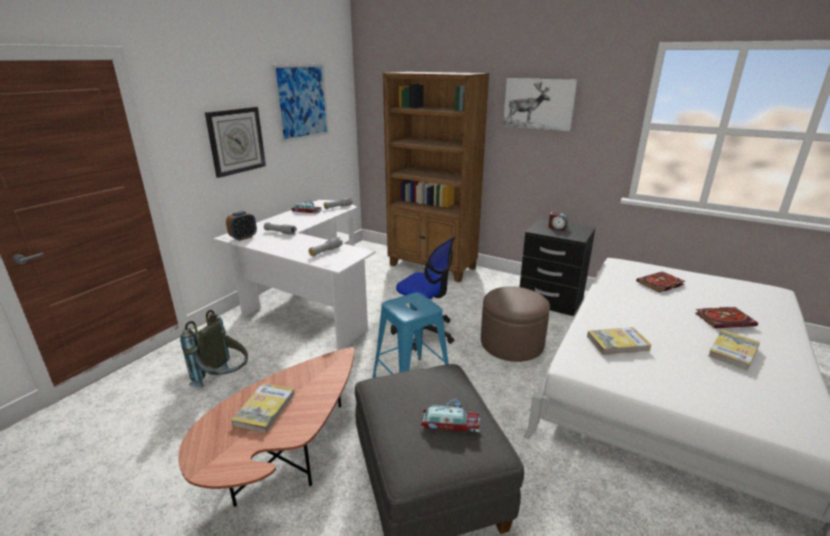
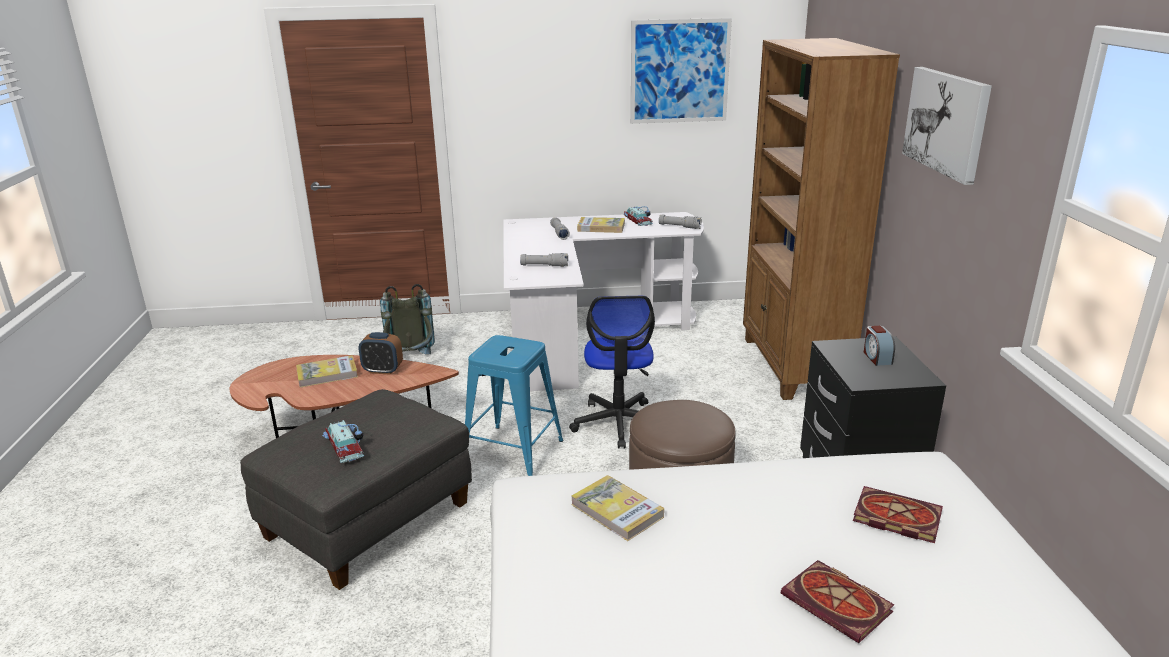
camera: 55 degrees right, 0 degrees up
wall clock [205,107,266,178] -> none
alarm clock [226,211,257,241] -> alarm clock moved to [359,332,403,375]
book [708,330,760,370] -> book moved to [577,217,625,233]

